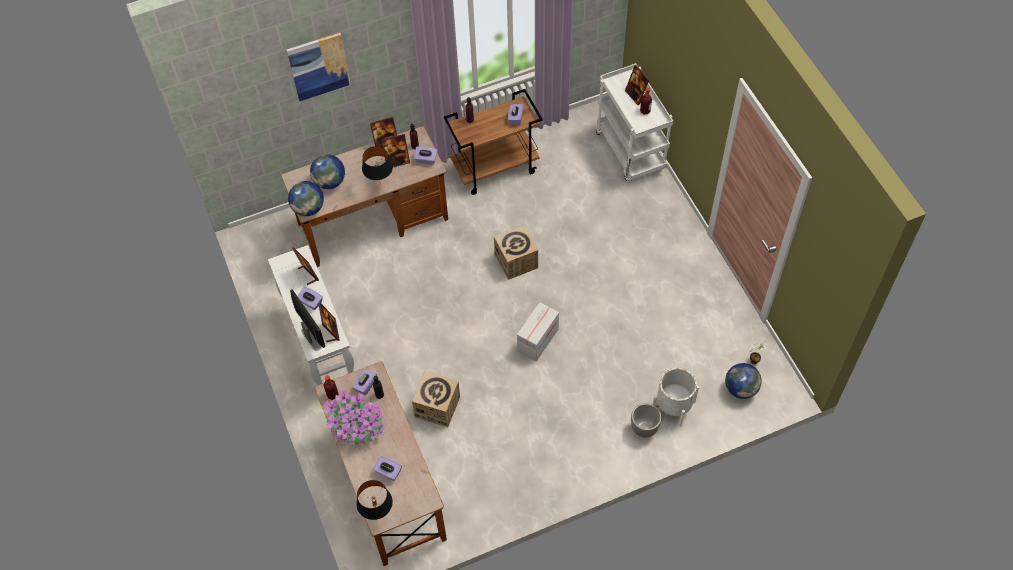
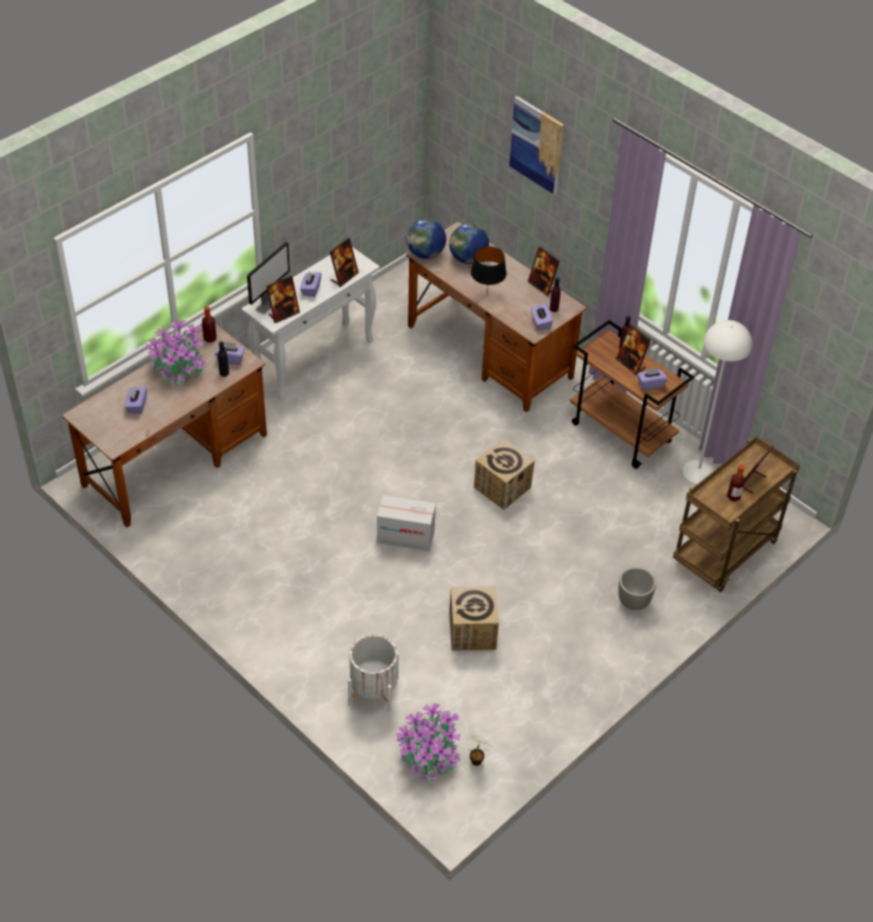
camera: 65 degrees right, 10 degrees down
black table lamp [356,480,393,520] -> none
picture frame [381,134,410,167] -> picture frame moved to [616,324,651,375]
cardboard box [412,371,460,427] -> cardboard box moved to [449,586,499,651]
white cart [596,63,673,181] -> brown cart [673,436,800,592]
planter [631,403,662,438] -> planter moved to [618,567,656,610]
globe [725,363,762,399] -> potted plant [396,703,461,782]
none -> white floor lamp [682,320,752,484]

